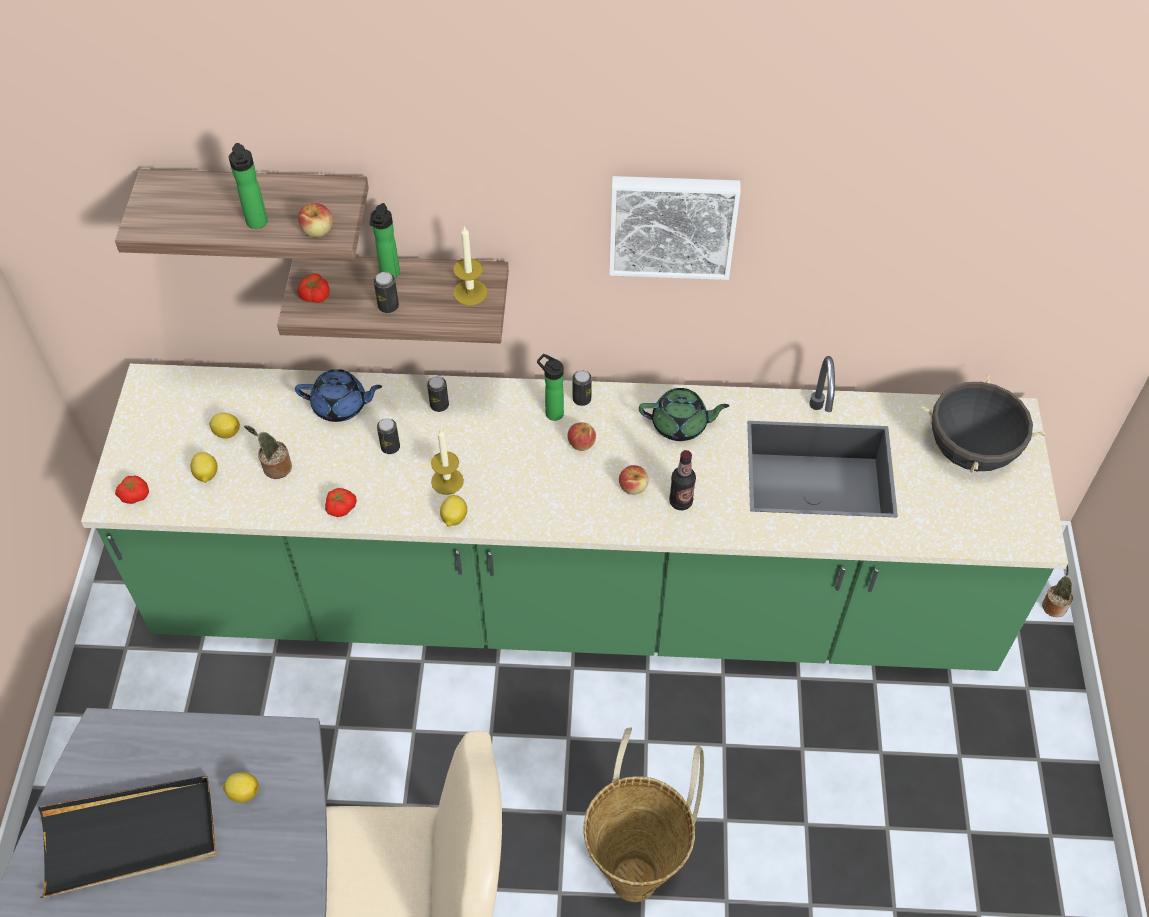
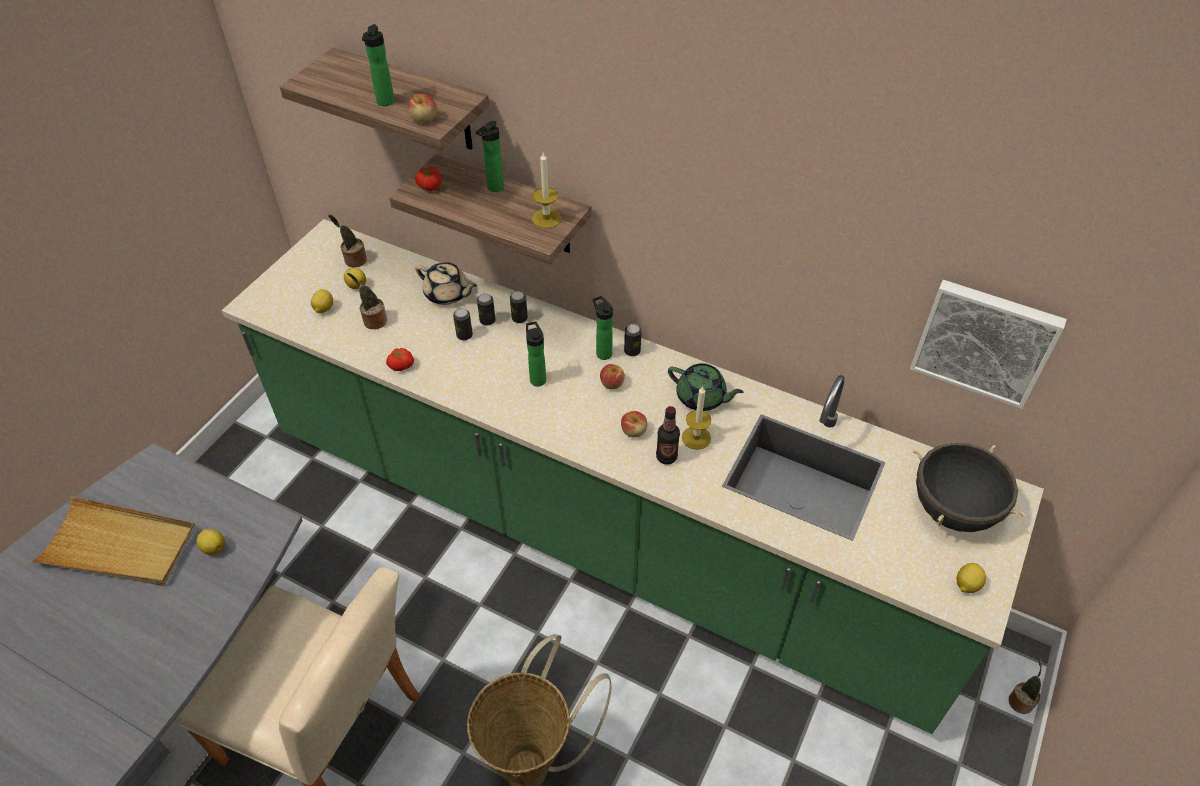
camera: 25 degrees right, 5 degrees down
black tray [38,776,217,898] -> beige tray [28,496,196,586]
tomato [115,475,149,504] -> none
blue teapot [295,369,382,422] -> beige teapot [415,262,477,305]
can [374,272,399,313] -> can moved to [477,293,496,325]
candle [431,428,464,495] -> candle moved to [682,387,711,450]
lemon [440,495,467,527] -> lemon moved to [957,563,986,593]
picture [609,176,741,280] -> picture moved to [910,280,1067,409]
none -> potted plant [328,215,367,268]
none -> bottle [526,322,546,386]

